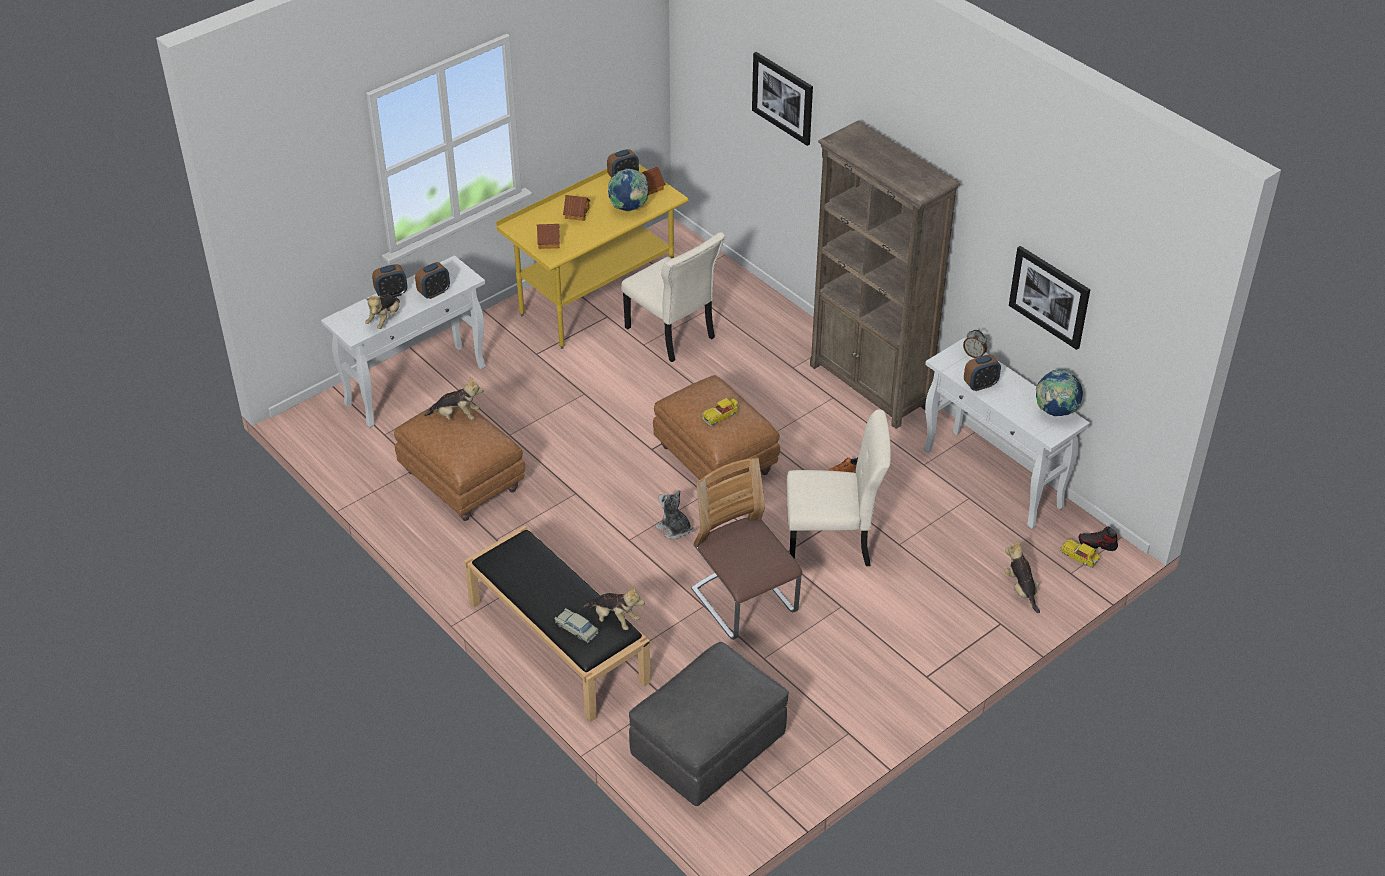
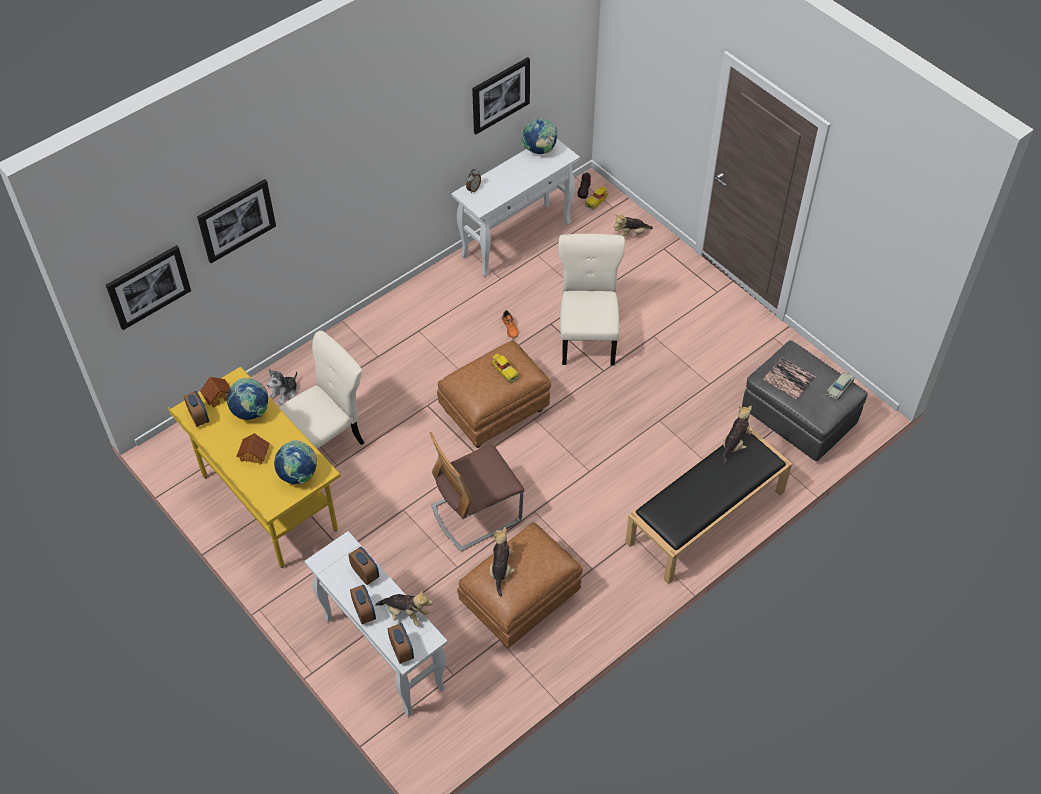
camera: 90 degrees left, 10 degrees up
toy house [536,224,560,249] -> globe [274,440,317,484]
beige toy car [554,608,599,643] -> beige toy car moved to [826,371,855,401]
plush toy [656,490,694,539] -> plush toy moved to [267,369,297,405]
chair [691,457,802,640] -> chair moved to [430,432,525,551]
brown bookcase [810,120,960,429] -> none
alarm clock [964,354,1001,391] -> alarm clock moved to [388,623,414,664]
none -> picture [106,245,191,330]
none -> book [763,358,815,400]

